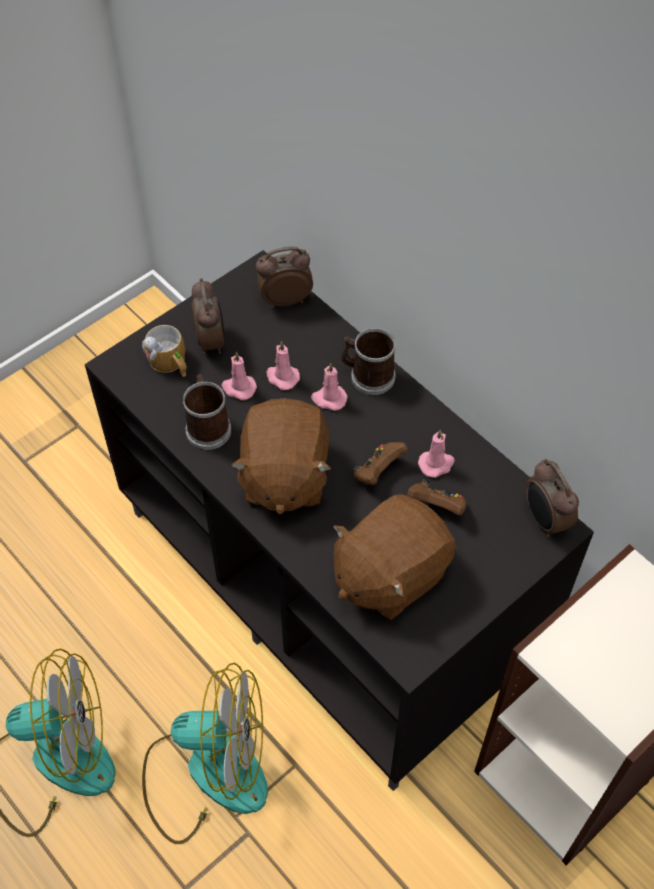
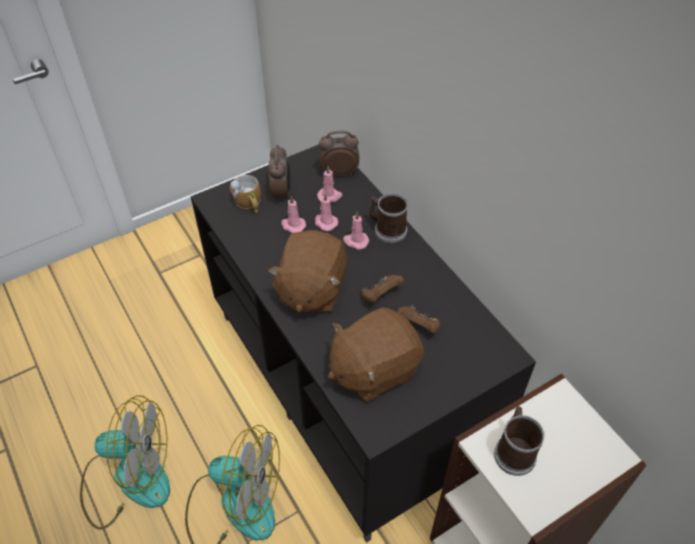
camera: 10 degrees right, 5 degrees down
mug [183,374,231,450] -> mug moved to [494,406,544,476]
pink candle [418,429,455,478] -> pink candle moved to [317,166,342,202]
alarm clock [525,459,579,537] -> none

